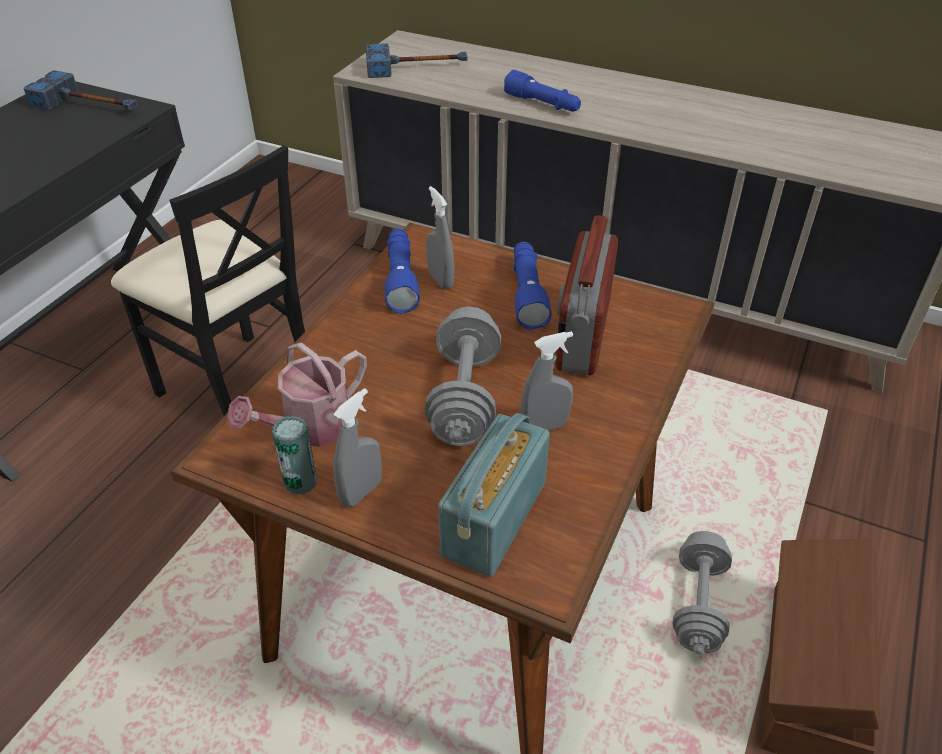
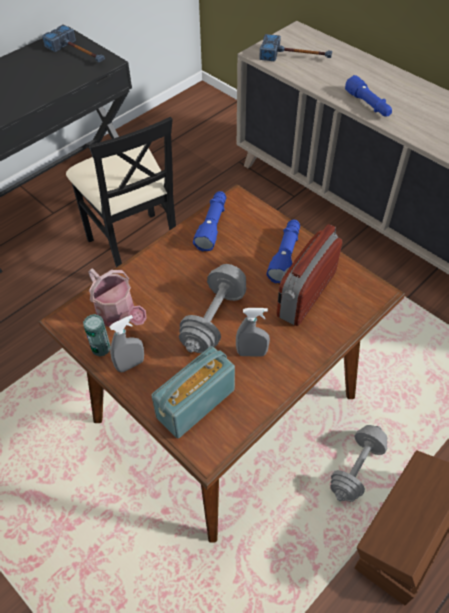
camera: 20 degrees right, 10 degrees up
watering can [227,342,367,447] -> watering can turned 105 degrees counterclockwise [88,269,147,327]
grey spray bottle [426,186,454,289] -> none

